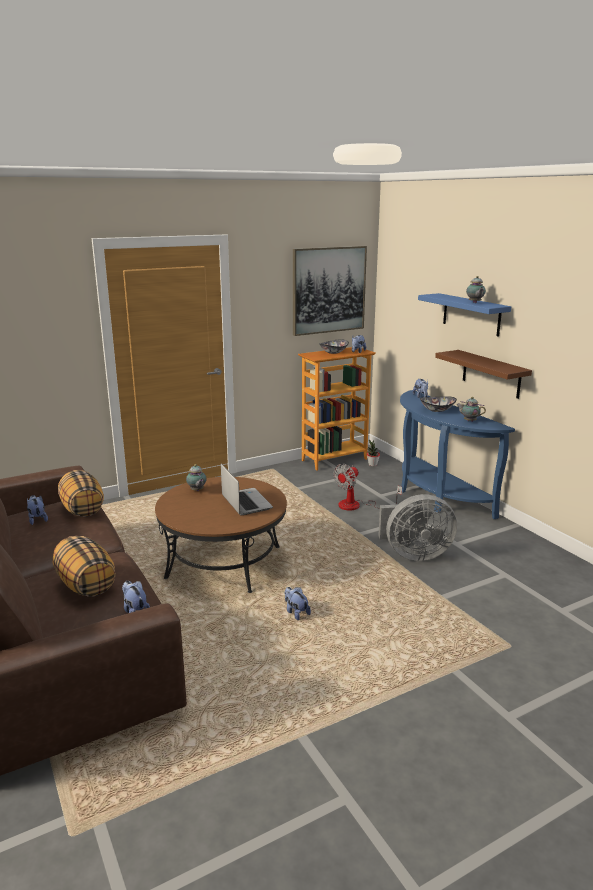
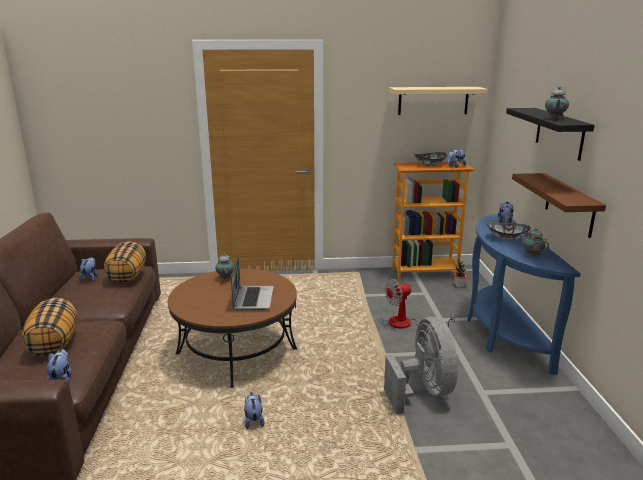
camera: 25 degrees right, 0 degrees up
picture [293,246,367,336] -> beige shelf [389,87,488,115]
grey fan [378,494,457,561] -> grey fan turned 120 degrees counterclockwise [384,317,458,415]
blue shelf [418,293,511,337] -> black shelf [506,108,595,161]

